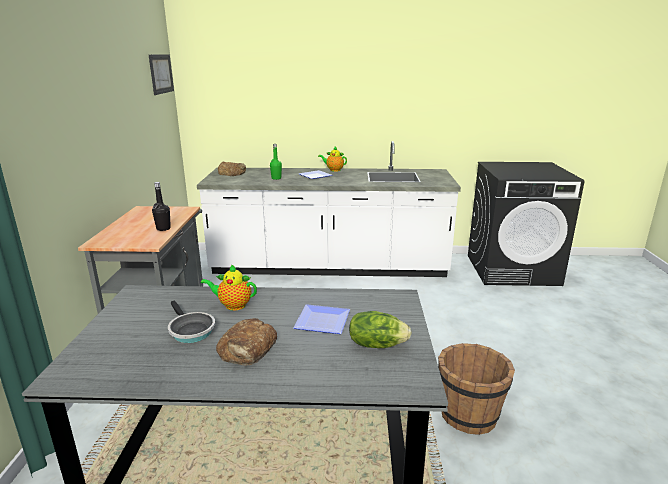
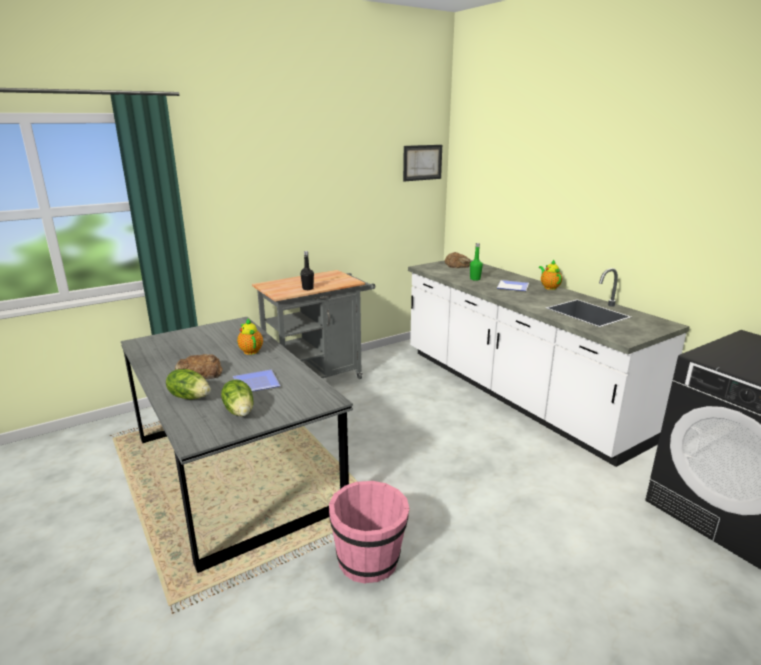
camera: 55 degrees right, 0 degrees up
frying pan [168,300,215,343] -> none
brown bucket [438,343,515,435] -> pink bucket [329,481,410,583]
none -> lettuce [166,369,211,399]

